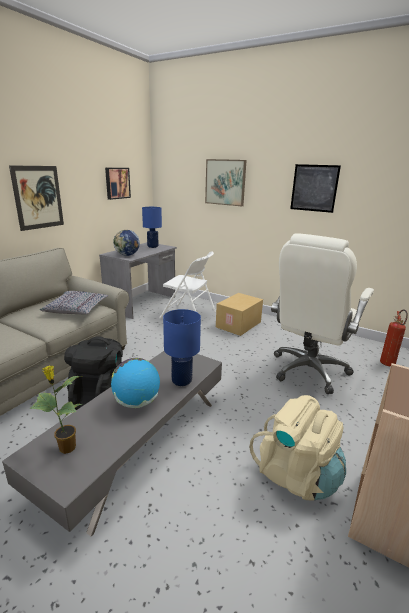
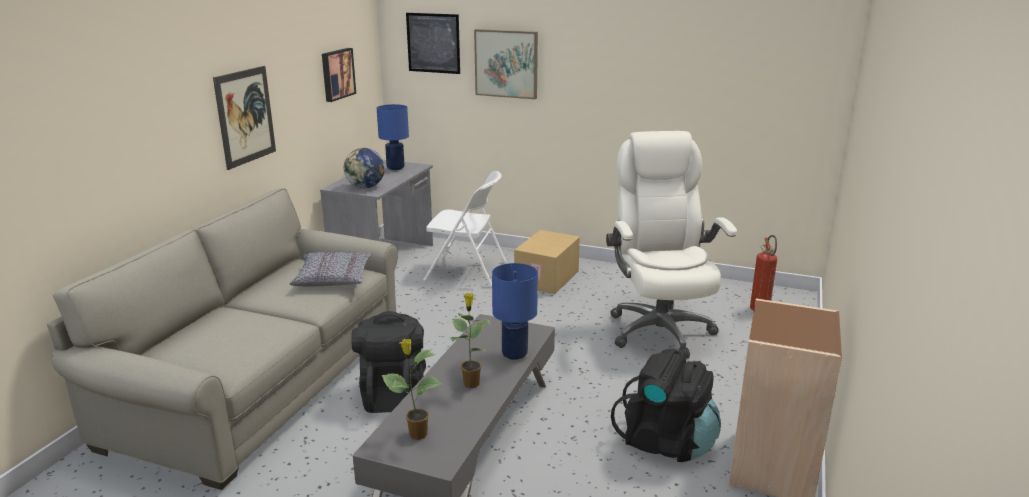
camera: 10 degrees left, 0 degrees up
globe [111,358,160,408] -> potted plant [451,293,491,388]
beige backpack [249,395,346,500] -> black backpack [611,349,721,462]
white office chair [271,233,374,394] -> white office chair turned 150 degrees clockwise [606,131,737,359]
picture [290,164,341,213] -> picture moved to [406,13,460,74]

